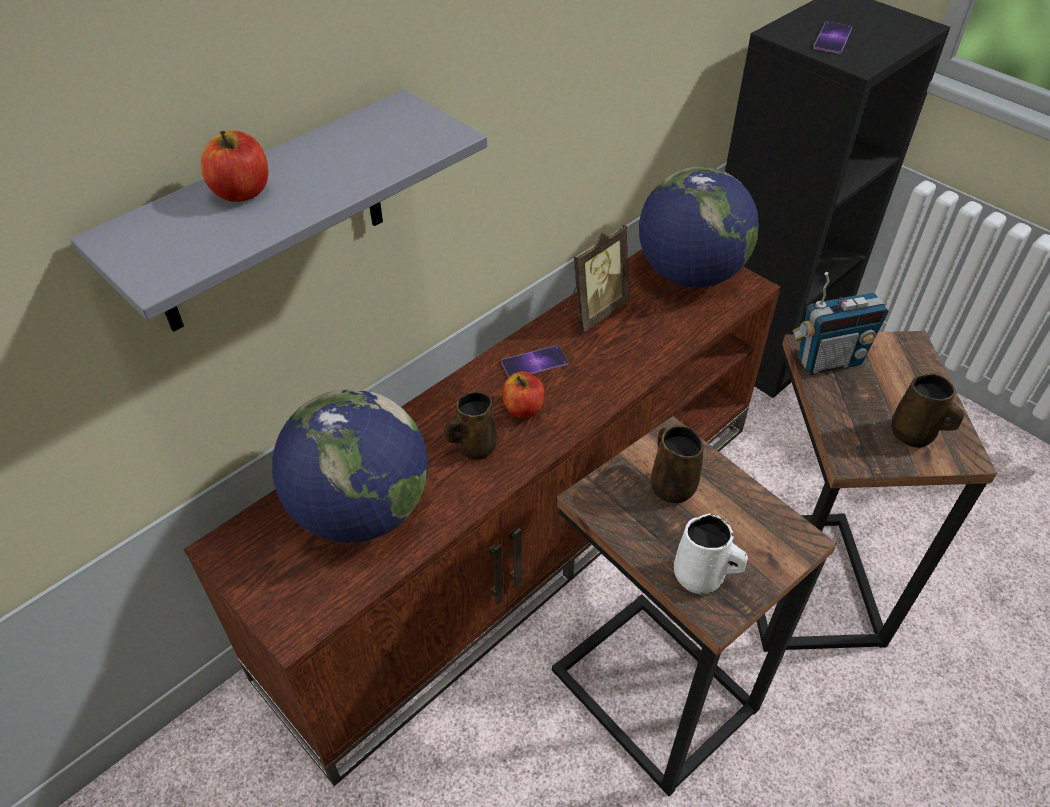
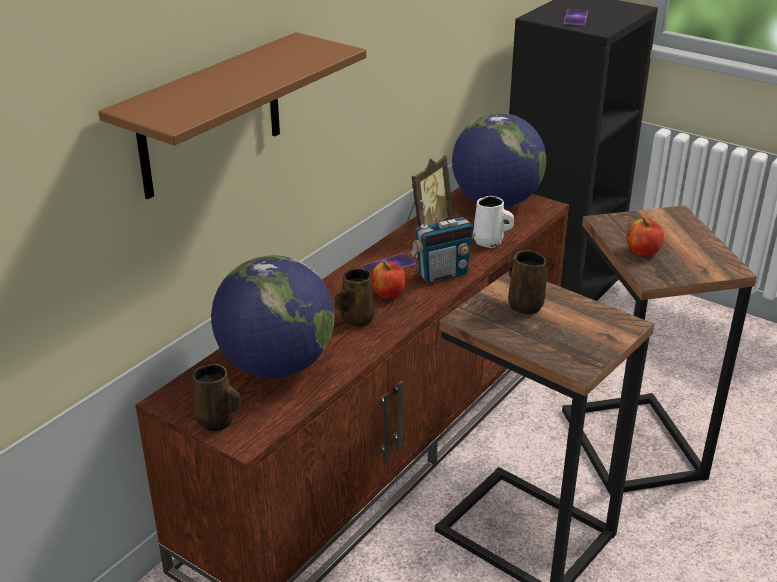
camera: 10 degrees left, 15 degrees down
grey shelf [70,90,487,332] -> brown shelf [98,32,366,199]
apple [201,131,268,202] -> apple moved to [627,218,664,257]
white mug [674,513,748,595] -> white mug moved to [474,196,514,248]
radio [793,272,888,375] -> radio moved to [410,200,475,284]
brown mug [891,373,964,448] -> brown mug moved to [192,364,241,431]

